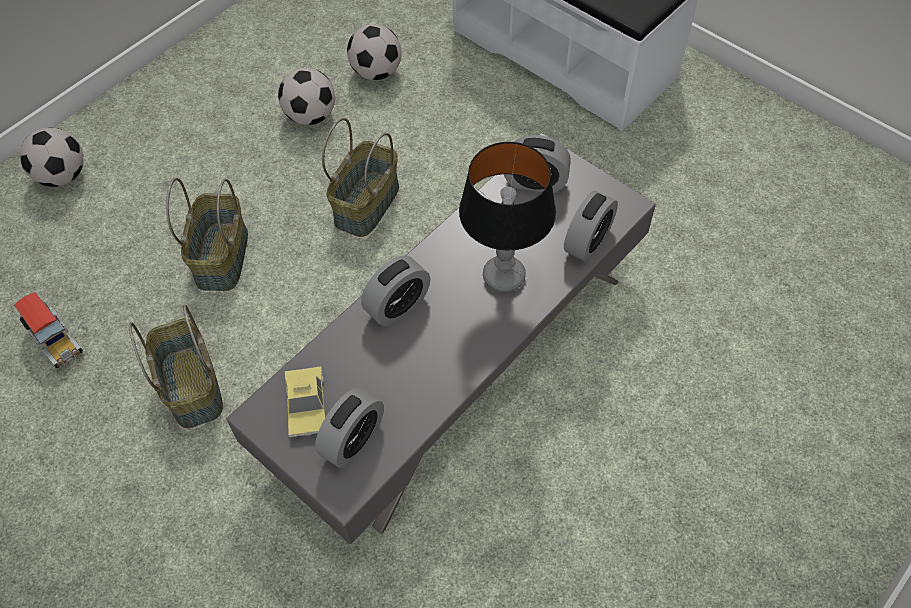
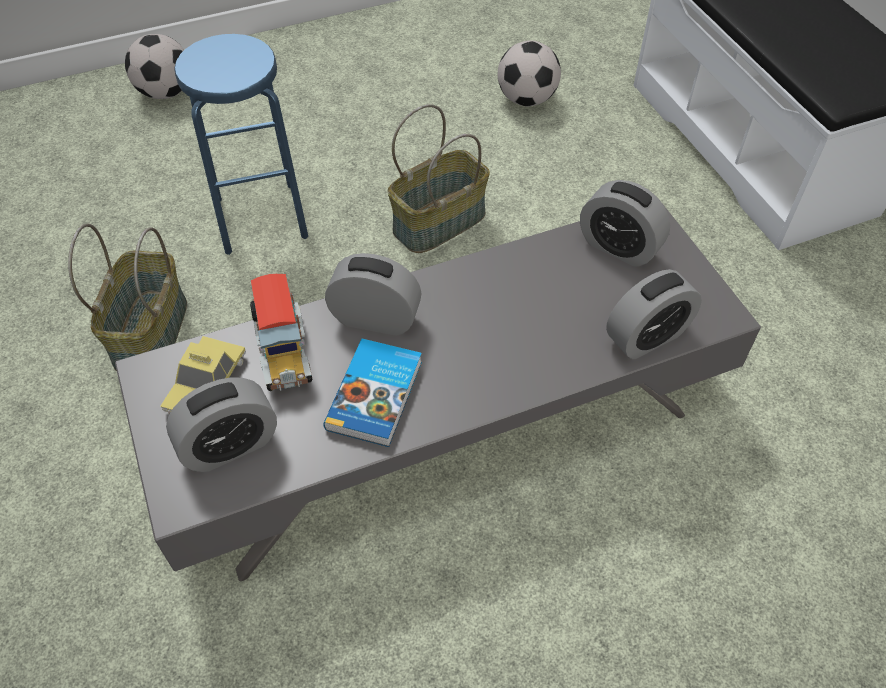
camera: 25 degrees right, 5 degrees down
toy truck [14,292,83,368] -> toy truck moved to [250,274,312,391]
basket [166,178,248,291] -> blue stool [174,34,308,255]
football [278,68,335,125] -> none
alarm clock [361,256,431,326] -> alarm clock turned 150 degrees counterclockwise [325,253,422,336]
table lamp [459,142,556,292] -> none
none -> book [323,339,422,447]

